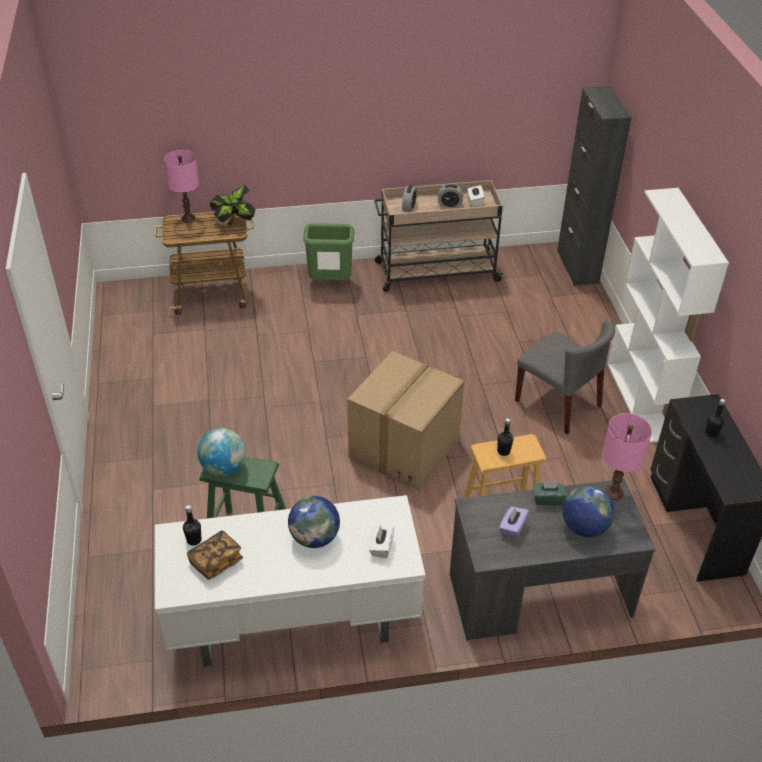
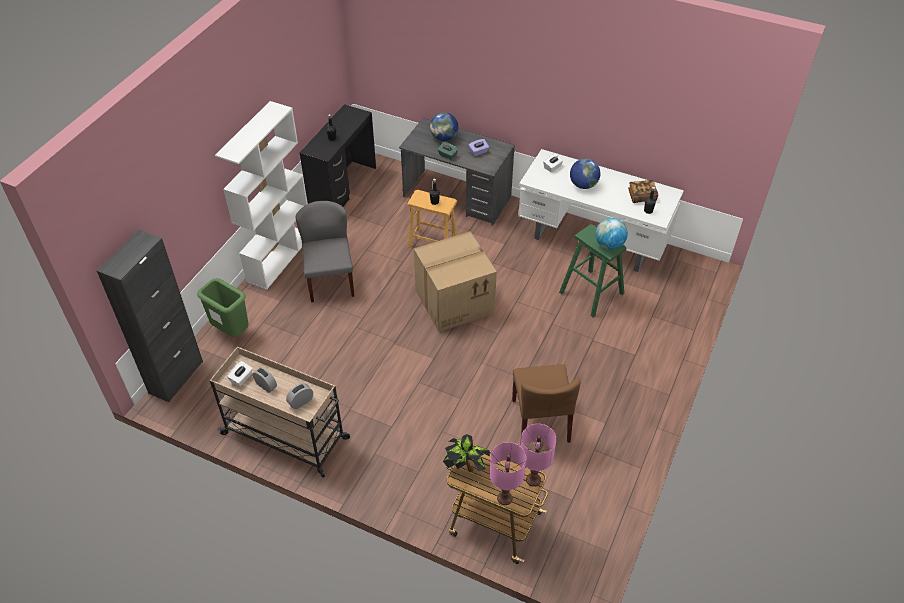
camera: 145 degrees left, 5 degrees up
green trash can [303,223,355,280] -> green trash can moved to [197,278,249,337]
pink table lamp [602,413,652,500] -> pink table lamp moved to [521,424,556,487]
none -> brown chair [512,364,581,443]

